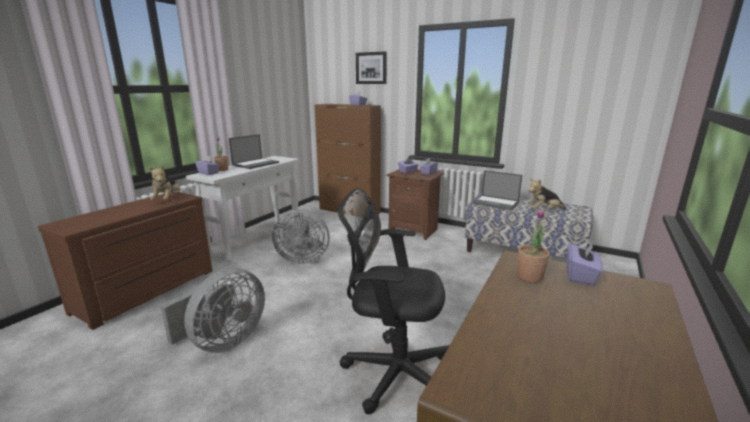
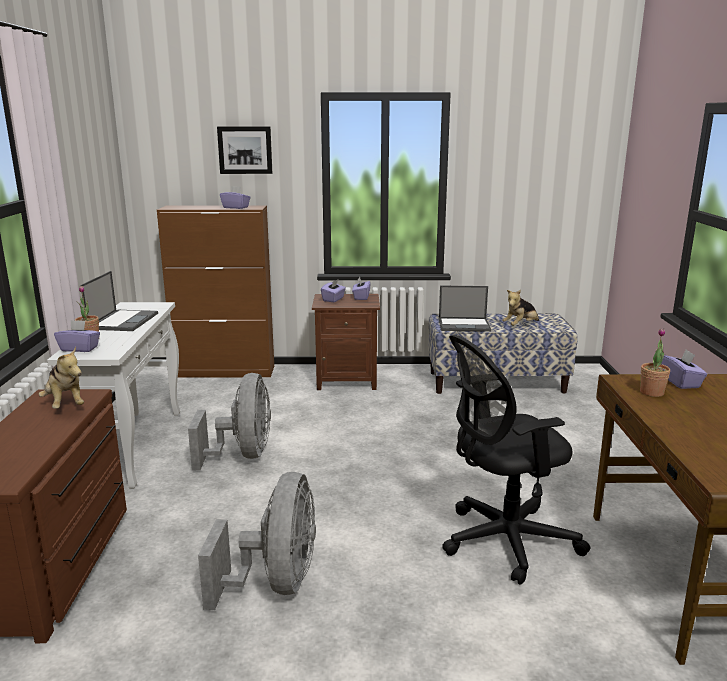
camera: 30 degrees left, 0 degrees up
grey fan [272,209,330,264] -> grey fan turned 60 degrees counterclockwise [188,373,271,470]

